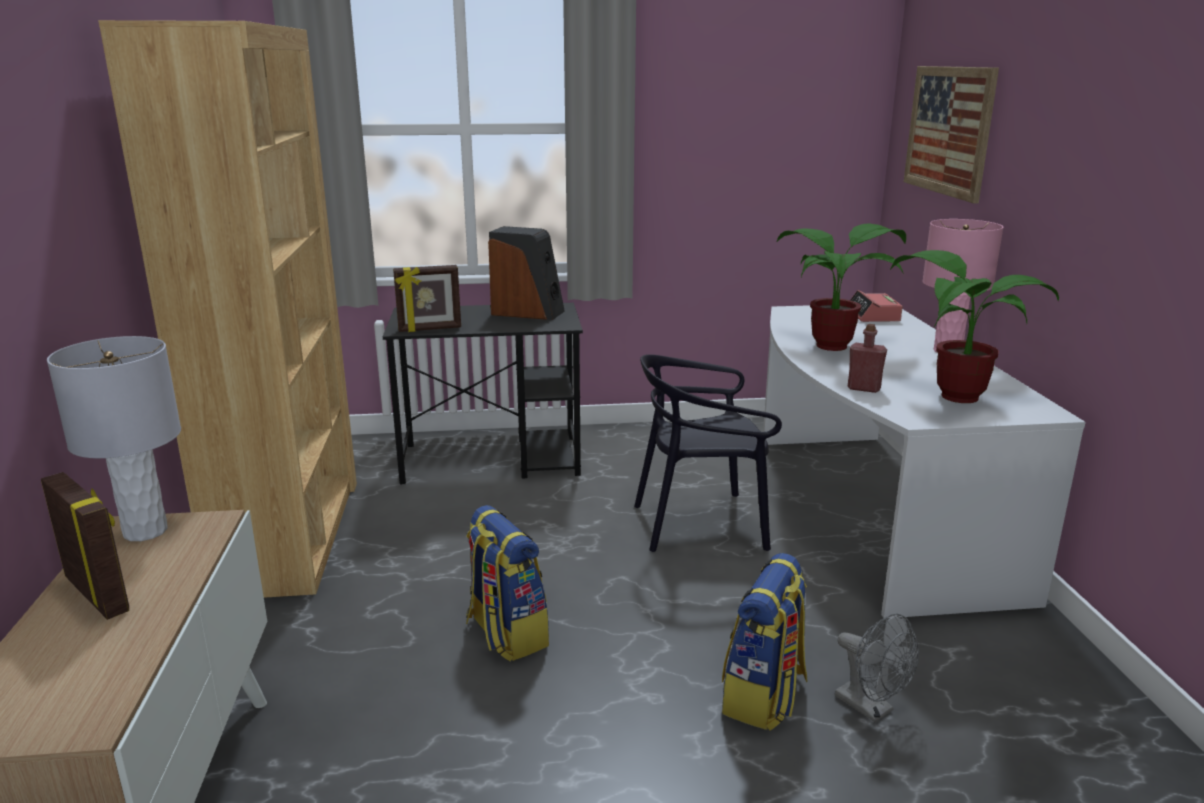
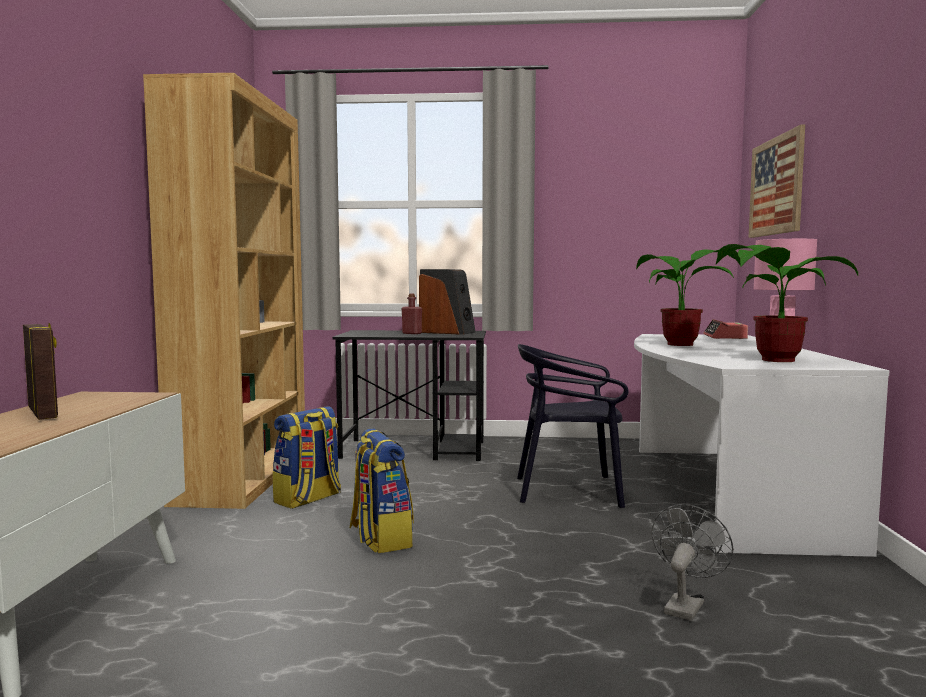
camera: 10 degrees right, 15 degrees down
grey table lamp [47,336,181,541] -> none
picture frame [393,265,461,332] -> none
backpack [722,553,808,731] -> backpack moved to [273,406,341,509]
grey fan [835,614,919,722] -> grey fan turned 120 degrees counterclockwise [652,504,734,621]
red bottle [848,324,887,393] -> red bottle moved to [402,294,422,334]

